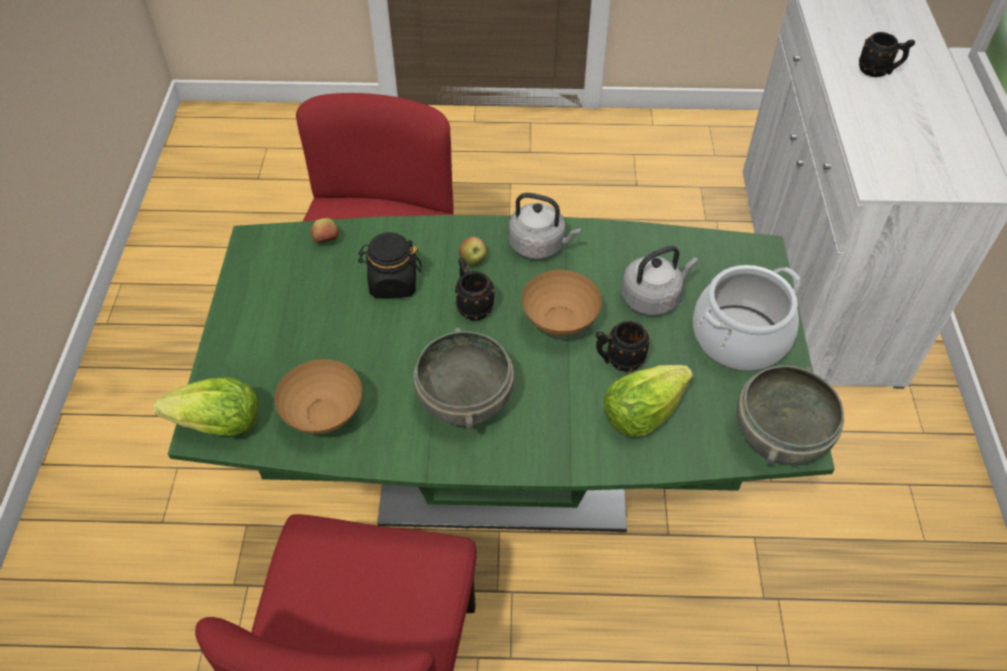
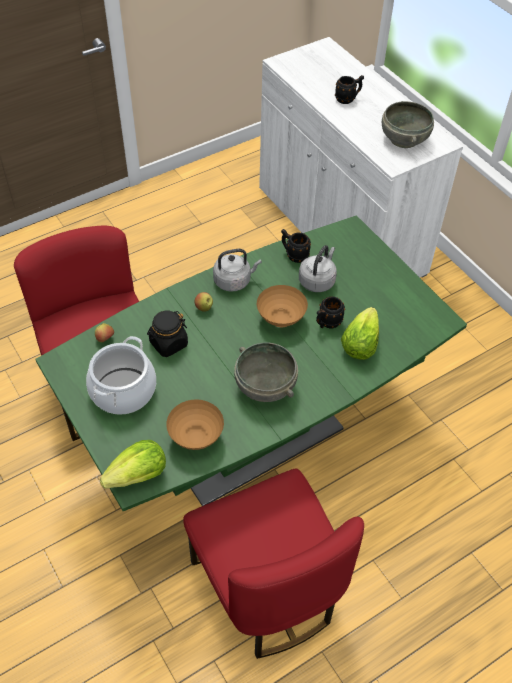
camera: 35 degrees left, 0 degrees up
black mug [455,258,494,320] -> black mug moved to [281,229,311,263]
cooking pot [693,265,801,371] -> cooking pot moved to [86,336,156,415]
grey bowl [736,365,844,464] -> grey bowl moved to [382,101,434,148]

